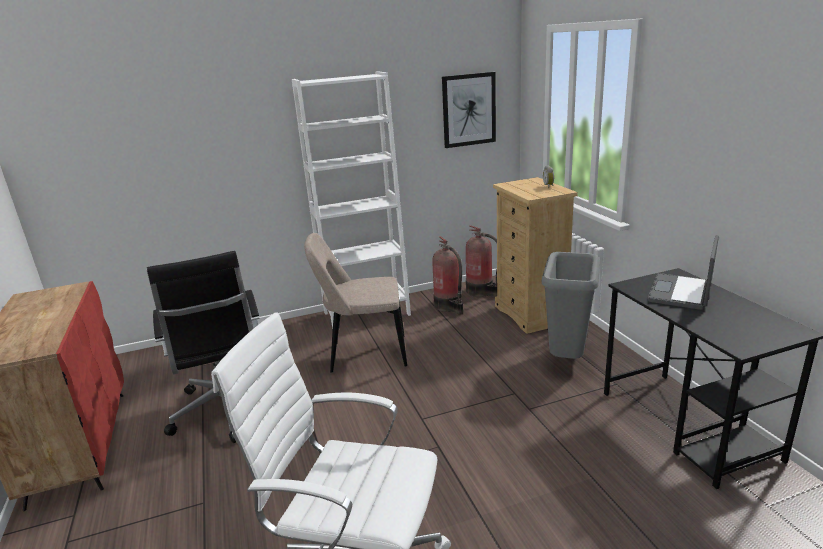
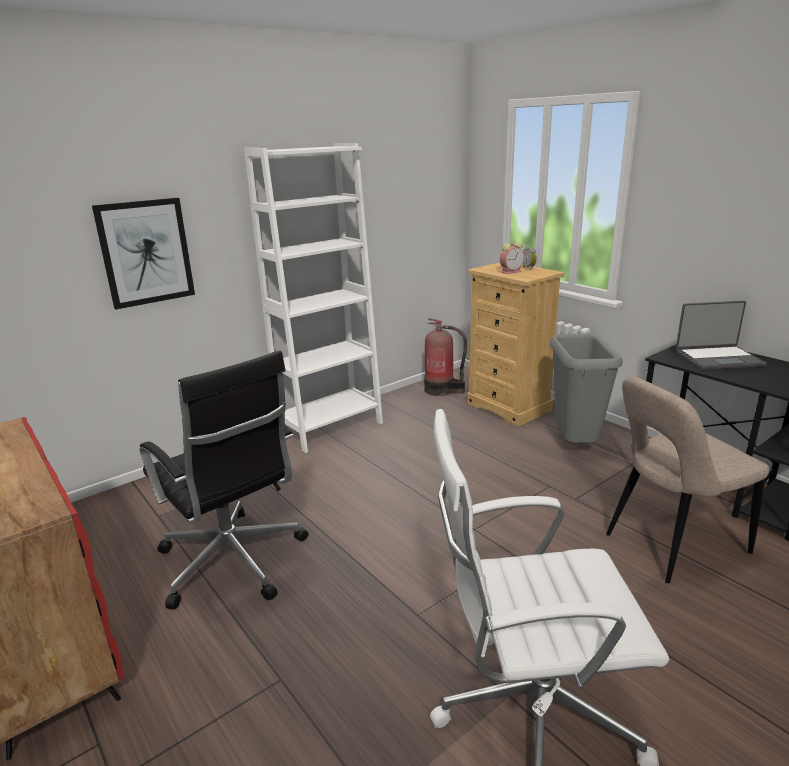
camera: 20 degrees left, 0 degrees up
beige chair [304,233,407,372] -> beige chair moved to [606,376,769,583]
fire extinguisher [432,236,463,315] -> none
picture [442,72,496,148] -> picture moved to [92,198,195,309]
laptop [648,235,719,310] -> laptop turned 105 degrees counterclockwise [676,301,766,370]
none -> alarm clock [500,242,524,274]

